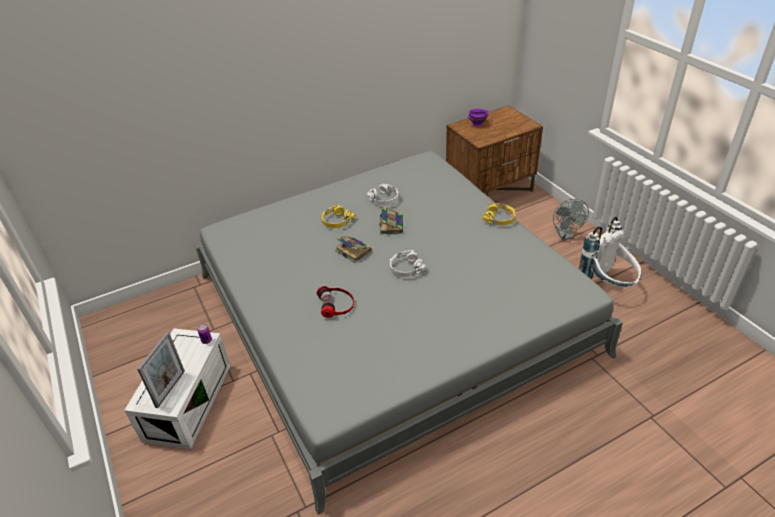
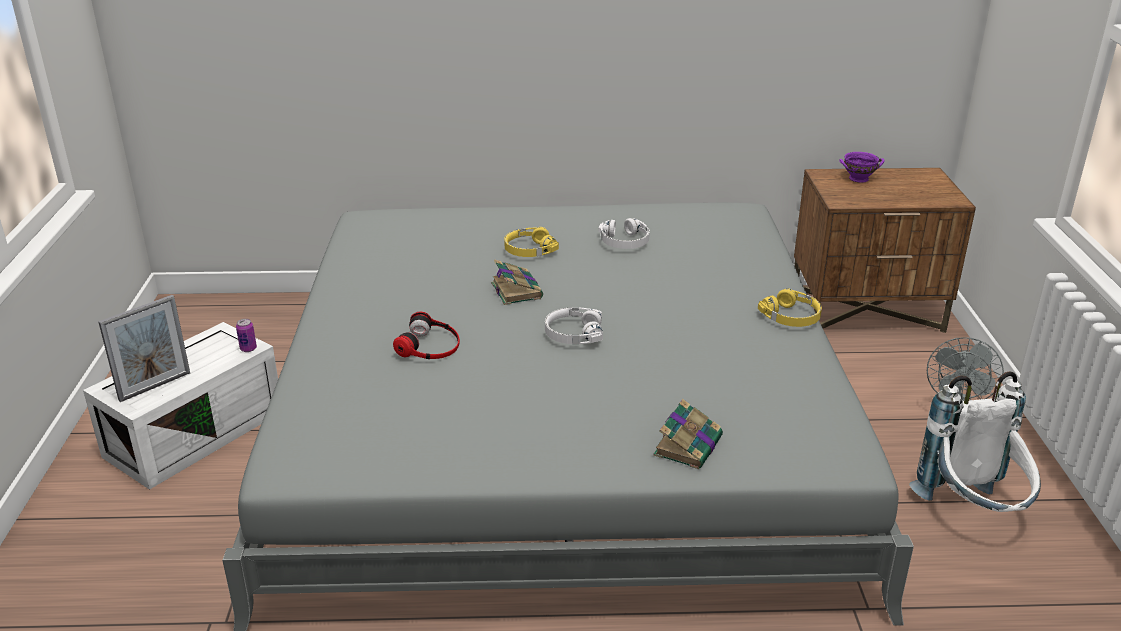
camera: 25 degrees right, 10 degrees down
book [379,206,403,234] -> book moved to [653,399,723,469]

